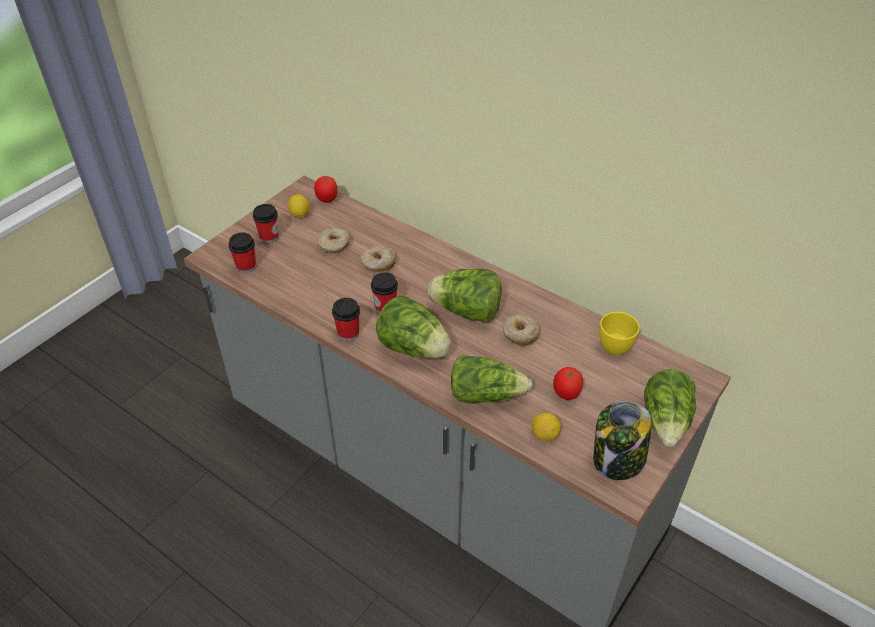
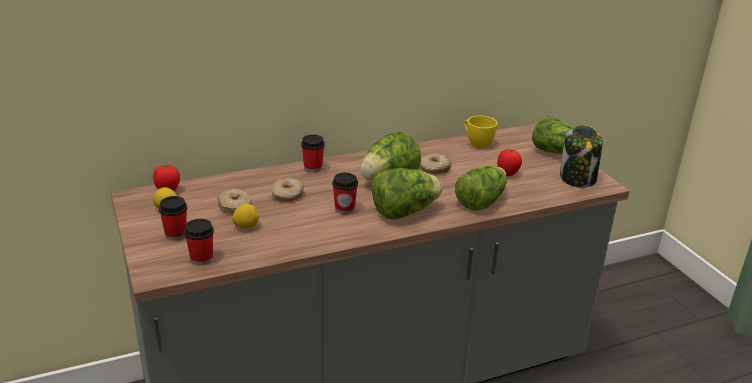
camera: 60 degrees left, 15 degrees down
cup [332,298,360,341] -> cup moved to [301,135,325,173]
lemon [532,413,561,442] -> lemon moved to [232,204,259,229]

